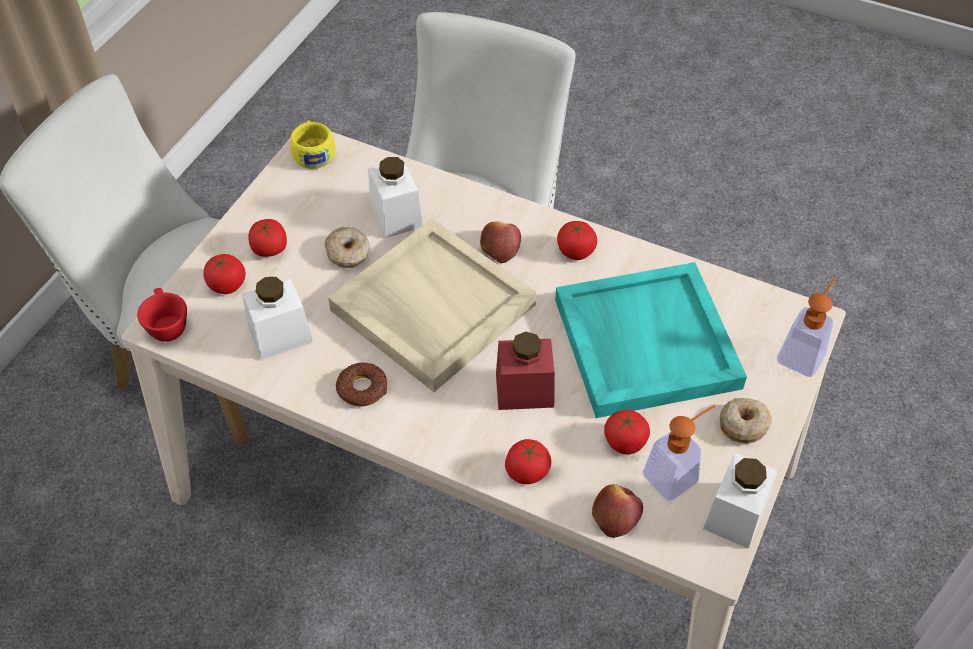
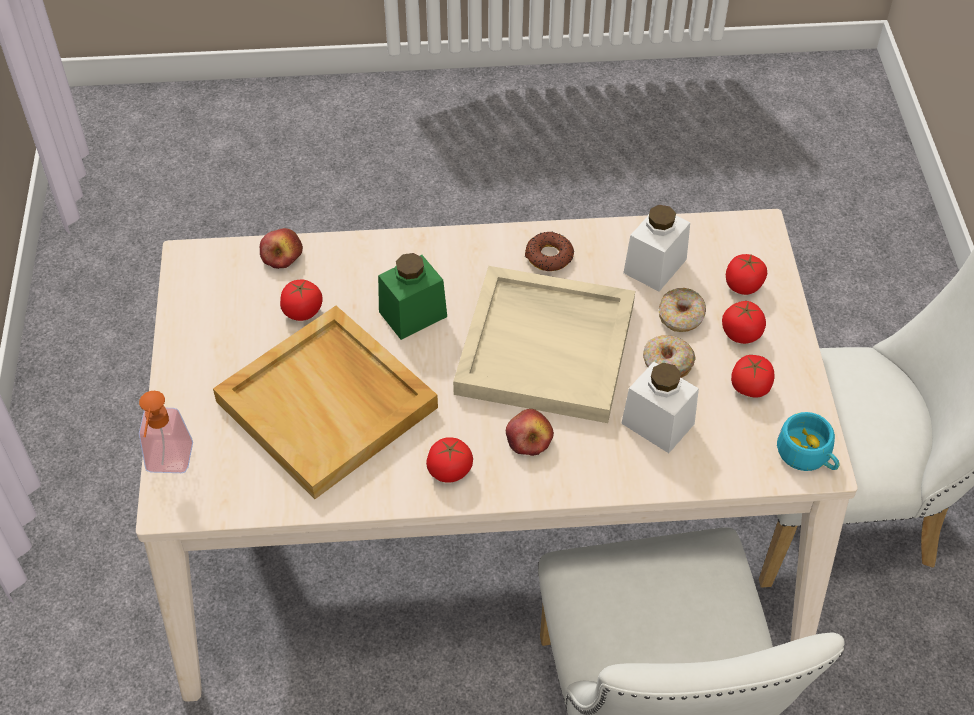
camera: 150 degrees right, 0 degrees up
red cup [137,288,187,342] -> none
yellow cup [290,120,336,169] -> turquoise cup [777,412,840,471]
red jar [496,332,555,410] -> green jar [378,253,447,340]
tomato [505,439,552,484] -> tomato moved to [731,355,775,398]
turquoise tray [555,262,747,418] -> beige tray [213,306,438,499]
soap dispenser [642,406,715,501] -> none
white jar [703,453,778,549] -> none
donut [720,398,772,444] -> donut moved to [658,288,706,332]

